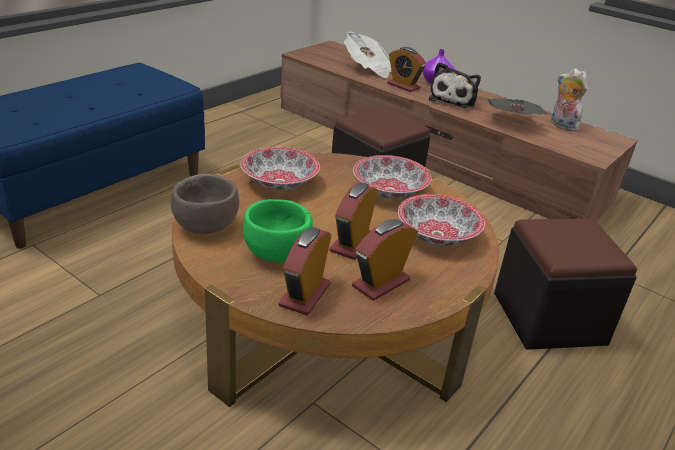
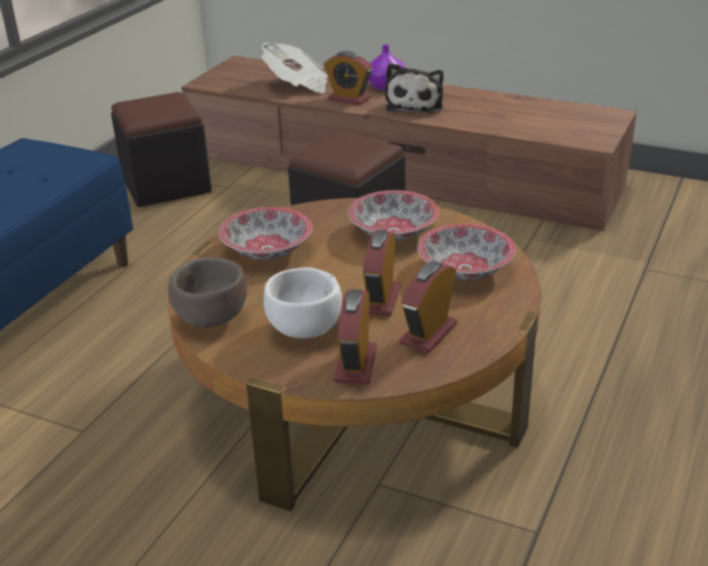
camera: 10 degrees left, 0 degrees up
green bowl [243,199,313,262] -> white bowl [264,267,342,339]
newspaper [486,98,547,115] -> none
black ottoman [494,219,637,350] -> black ottoman moved to [111,92,212,207]
plush toy [551,69,588,132] -> none

